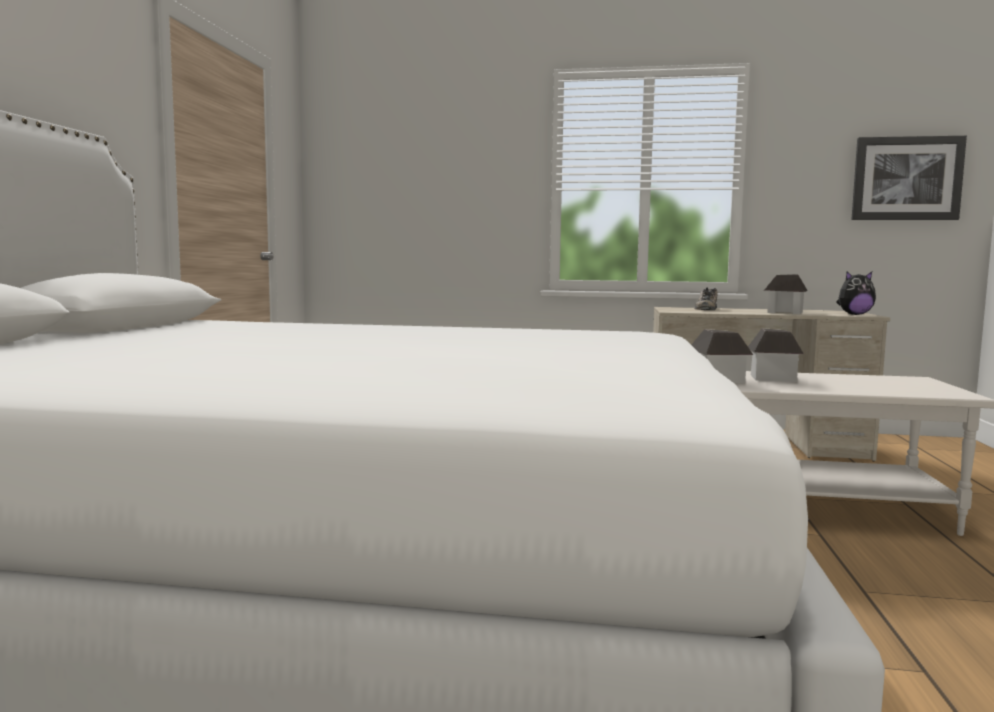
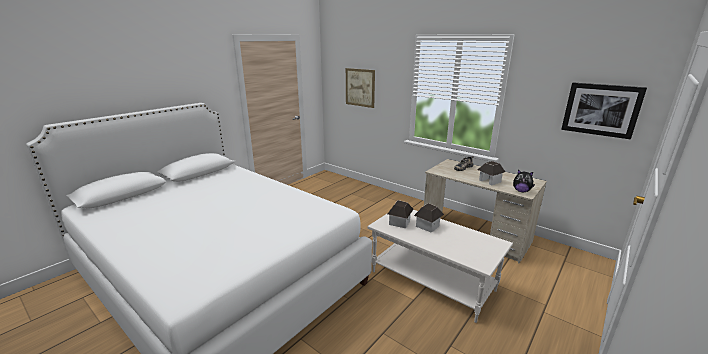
camera: 30 degrees right, 15 degrees up
none -> picture [346,68,375,108]

